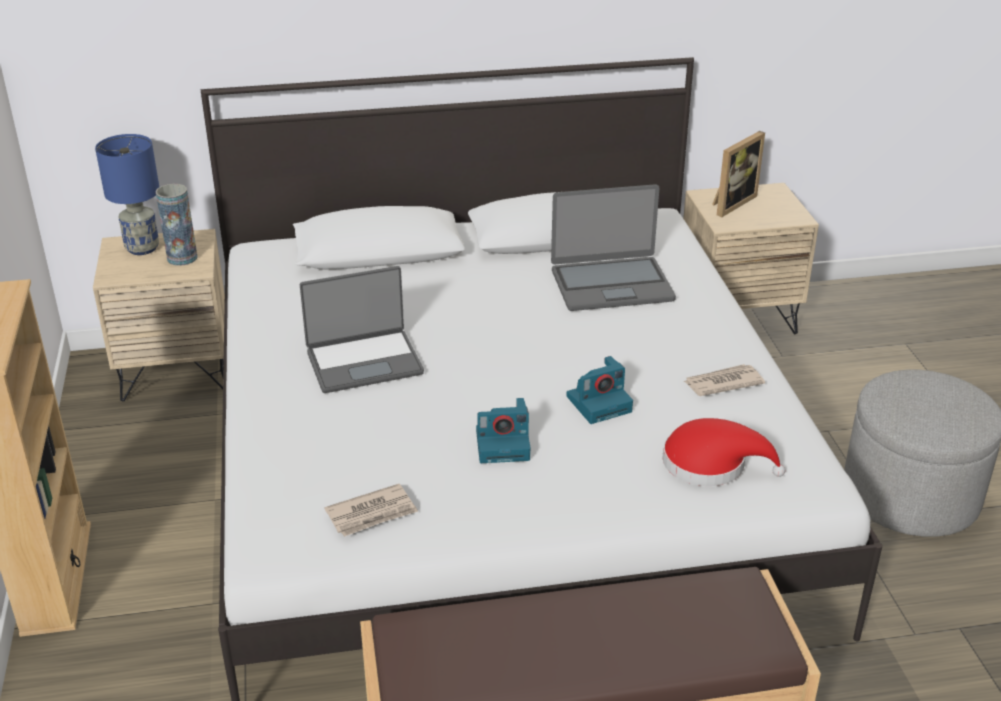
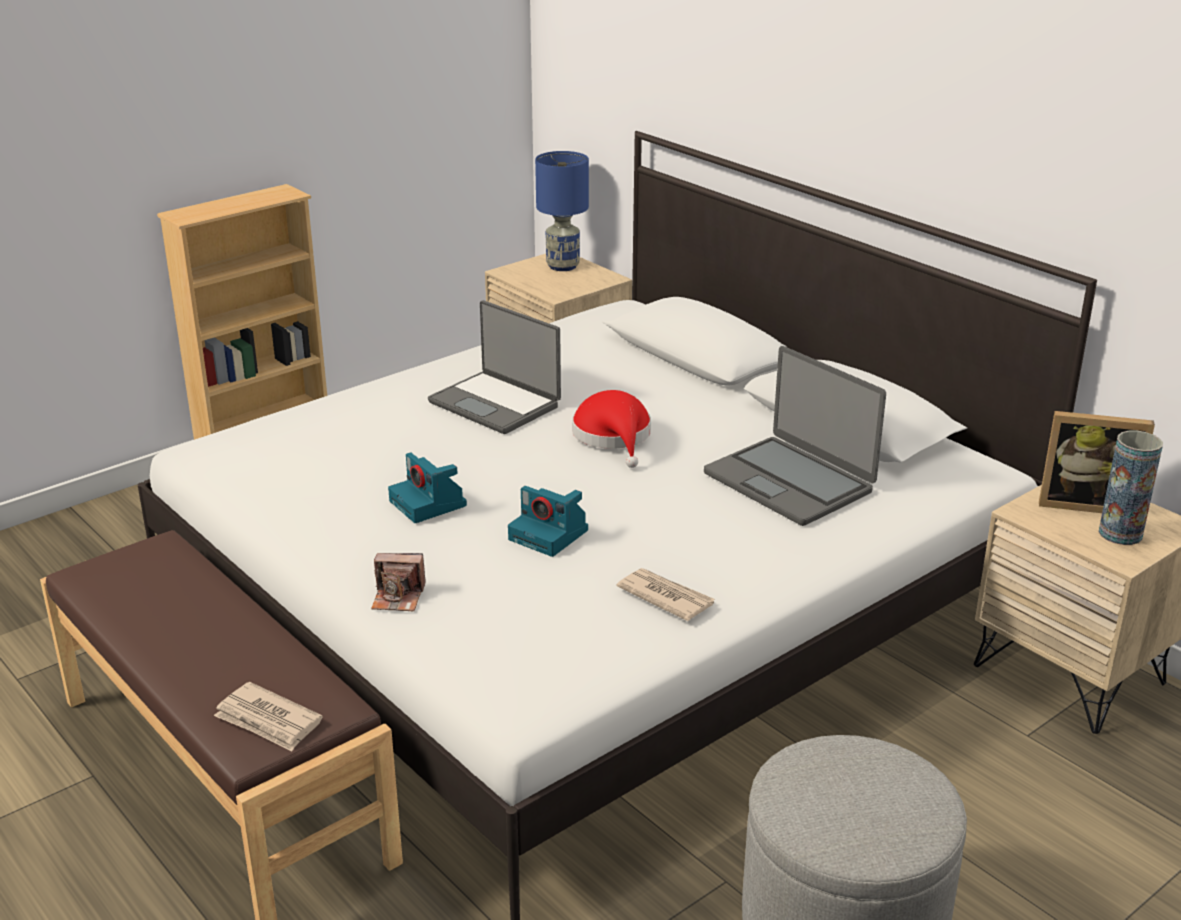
camera: 60 degrees right, 5 degrees down
vase [156,184,198,266] -> vase moved to [1099,431,1163,545]
newspaper [324,484,418,537] -> newspaper moved to [214,682,323,751]
red hat [662,418,785,486] -> red hat moved to [572,390,651,468]
none -> camera [371,553,426,611]

